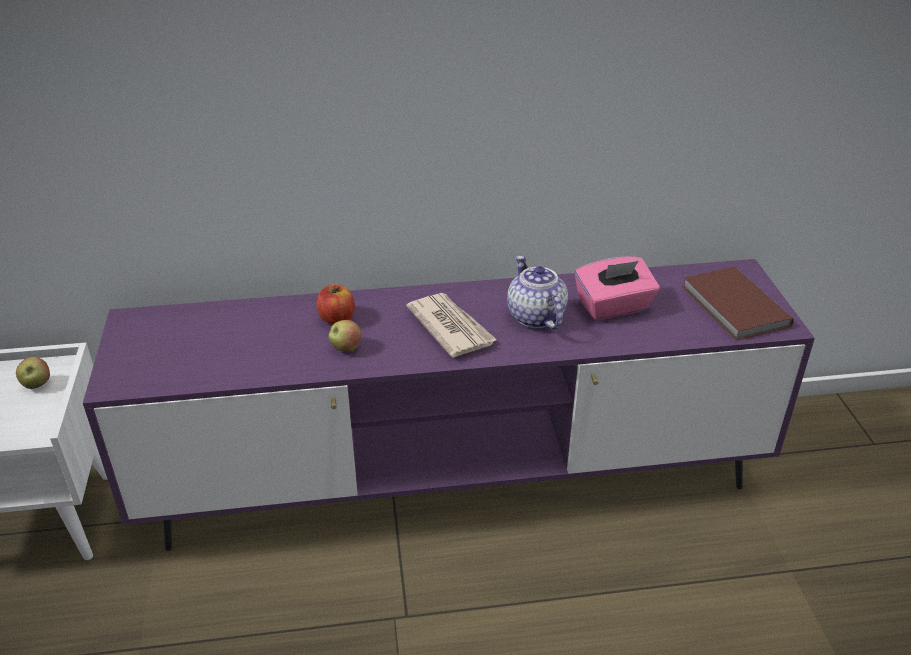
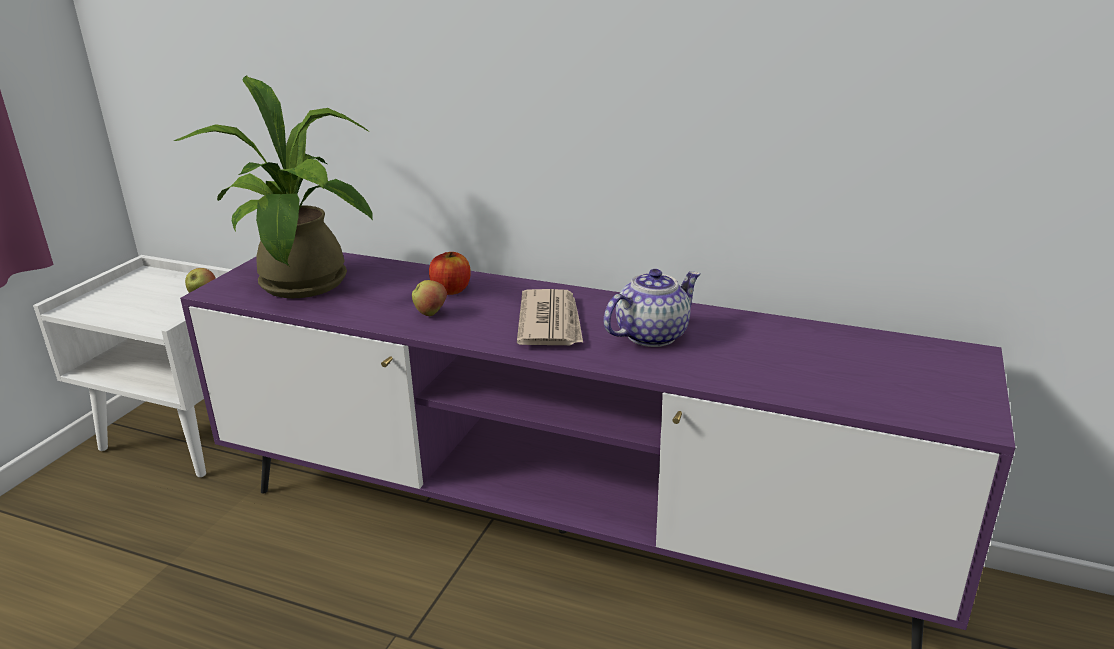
camera: 30 degrees right, 10 degrees down
teapot [507,256,568,329] -> teapot turned 45 degrees clockwise [604,269,701,347]
pink tissue box [575,256,660,320] -> none
brown book [682,267,794,341] -> none
none -> potted plant [174,76,373,298]

